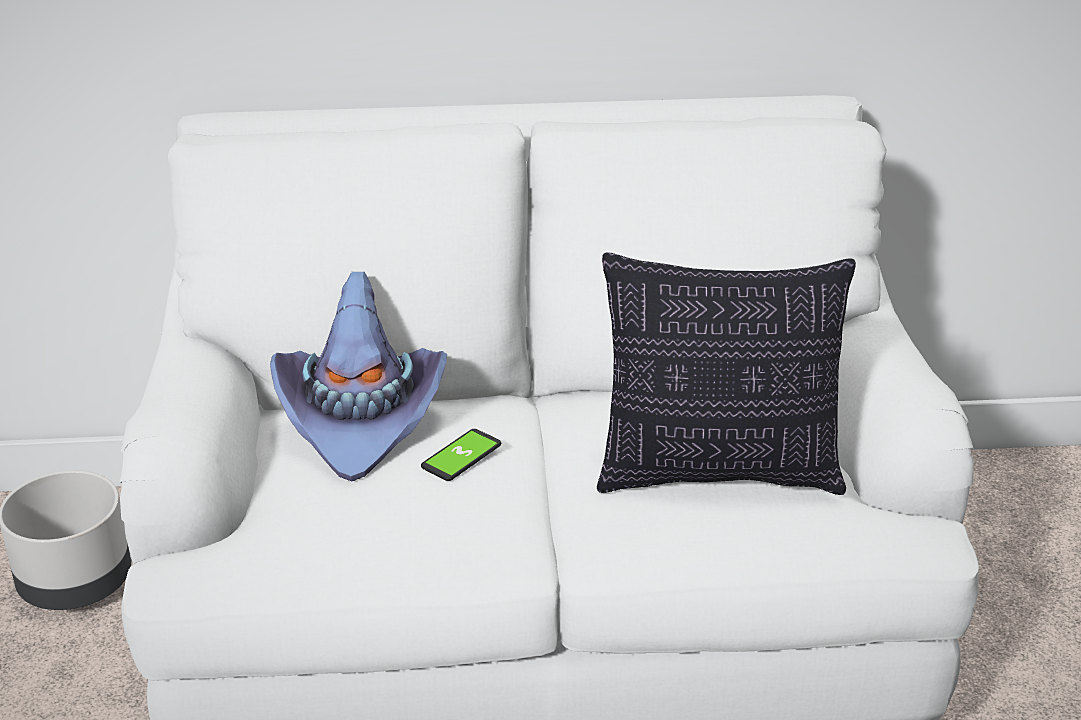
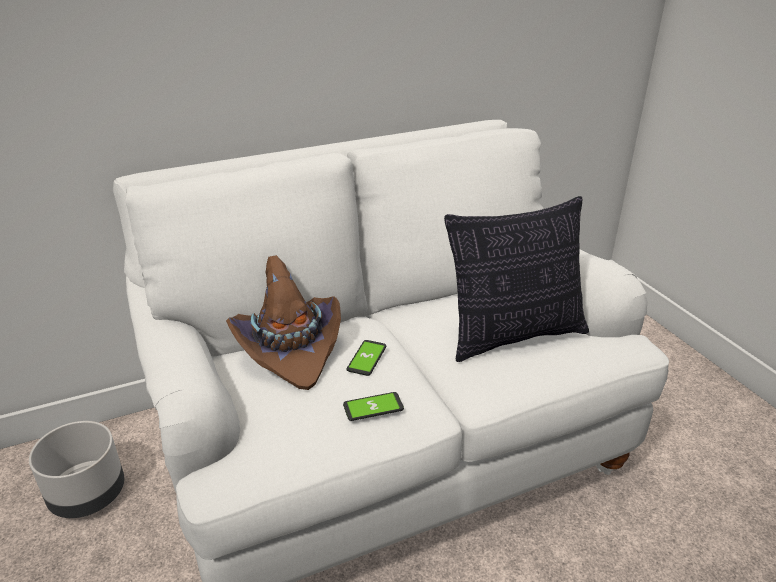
camera: 20 degrees left, 0 degrees up
purple hat [270,272,447,482] -> brown hat [226,255,341,390]
none -> phone [343,392,404,421]

